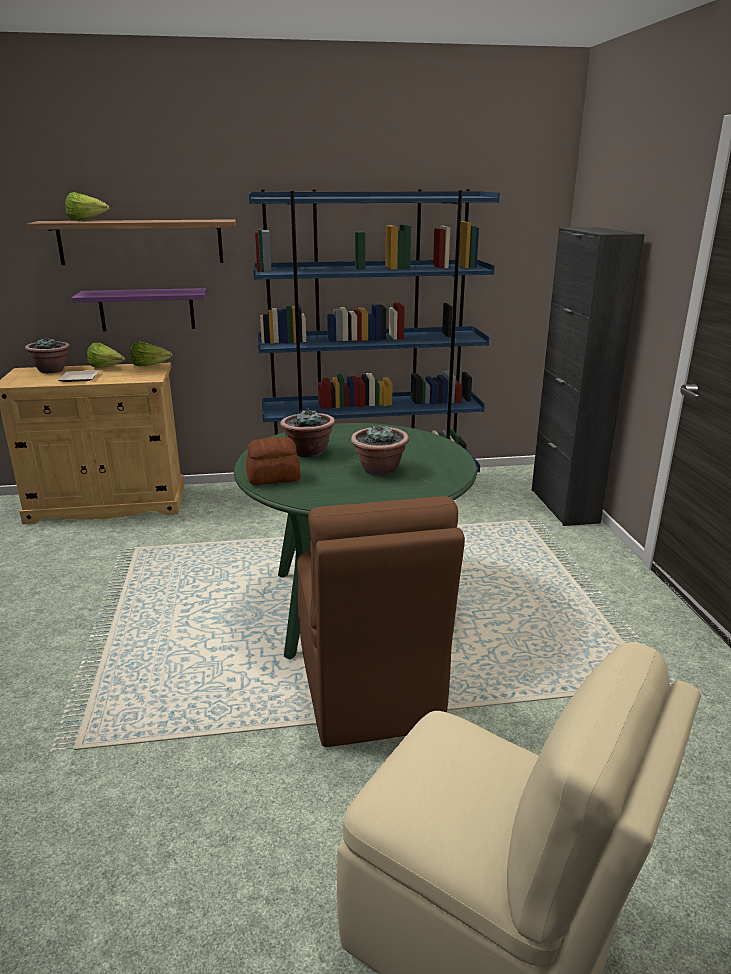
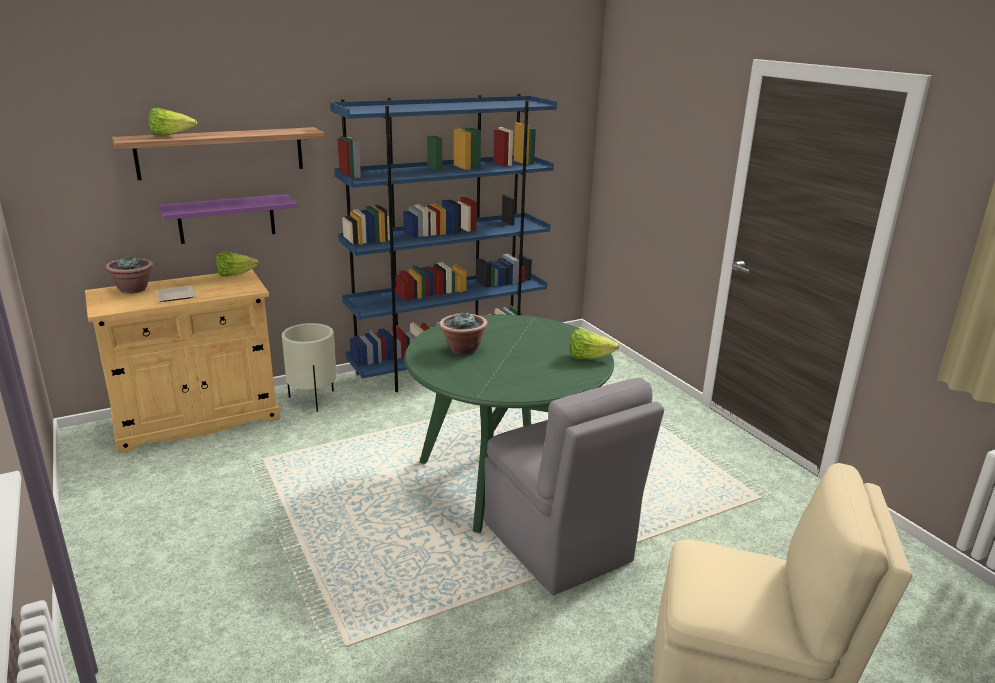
camera: 20 degrees left, 0 degrees up
lettuce [87,343,125,368] -> lettuce moved to [570,329,619,359]
bread [246,437,301,485] -> none
brown chair [297,496,465,747] -> grey chair [484,378,664,595]
potted plant [351,425,409,476] -> none
black cabinet [532,227,645,526] -> none
none -> beige planter [282,323,337,412]

